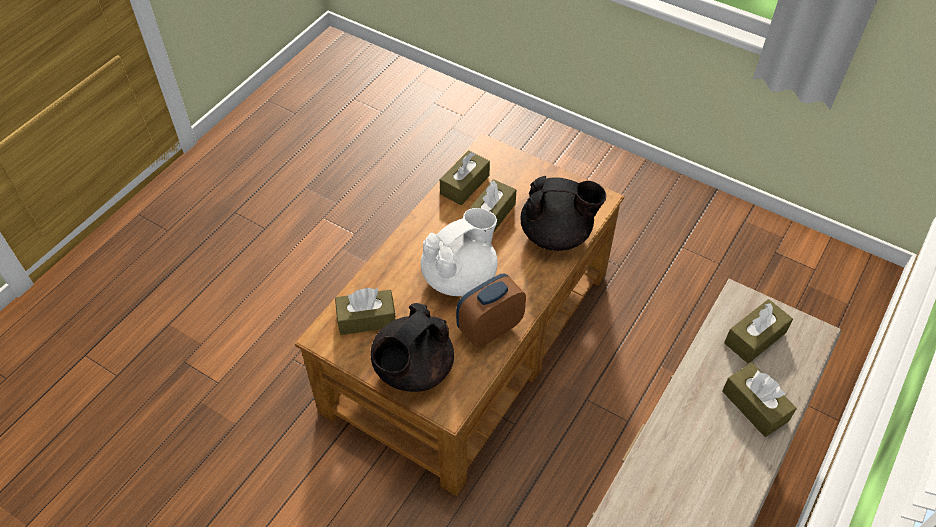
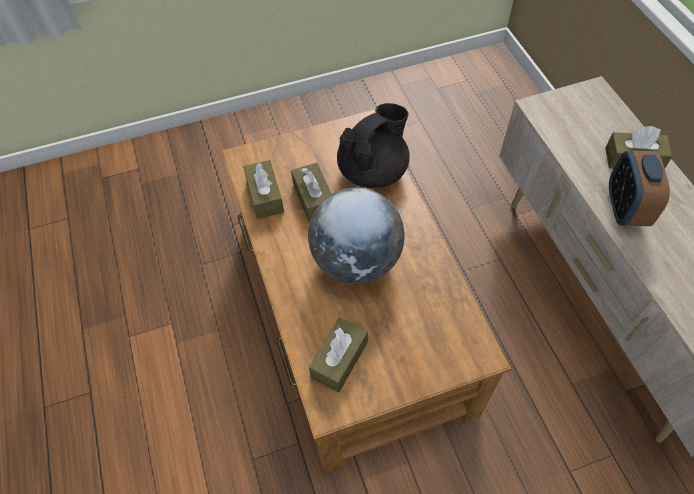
camera: 50 degrees left, 5 degrees up
black teapot [371,303,454,392] -> none
white teapot [421,208,498,296] -> globe [308,188,405,284]
alarm clock [456,273,526,348] -> alarm clock moved to [609,151,670,226]
brown tissue box [724,299,793,364] -> none

